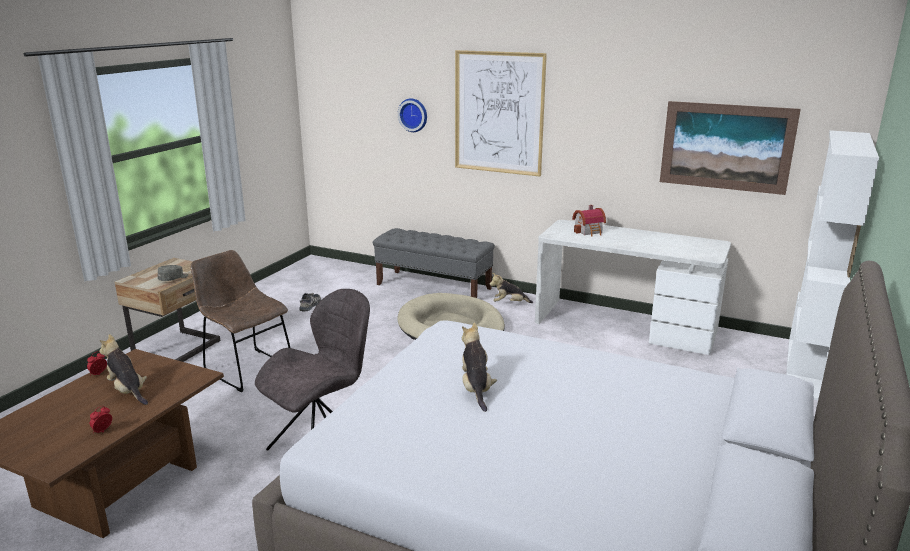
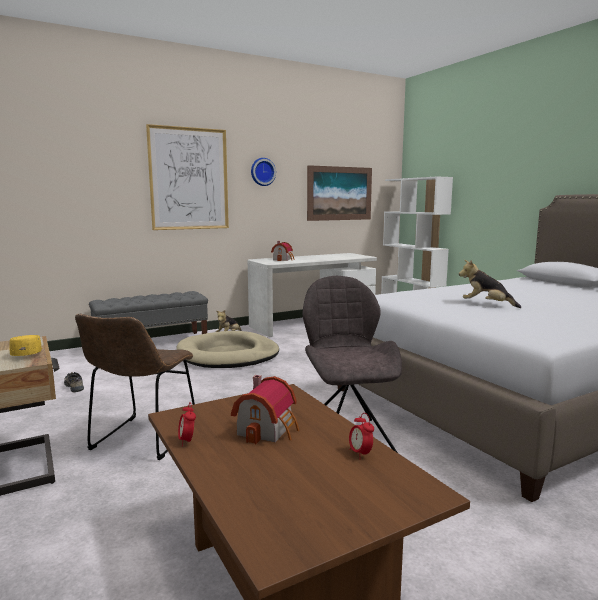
camera: 55 degrees left, 10 degrees down
plush toy [99,334,148,405] -> toy house [231,375,299,444]
grey cap [158,265,188,281] -> yellow cap [9,335,42,356]
brown chair [190,250,291,392] -> brown chair turned 60 degrees counterclockwise [75,314,195,460]
wall clock [398,98,427,132] -> wall clock moved to [251,158,276,186]

